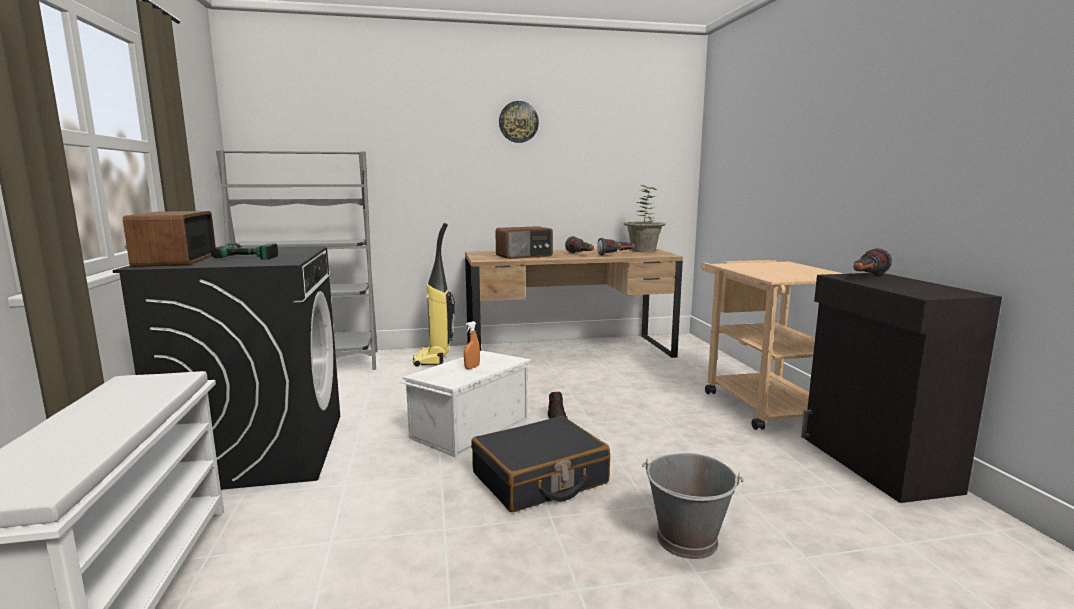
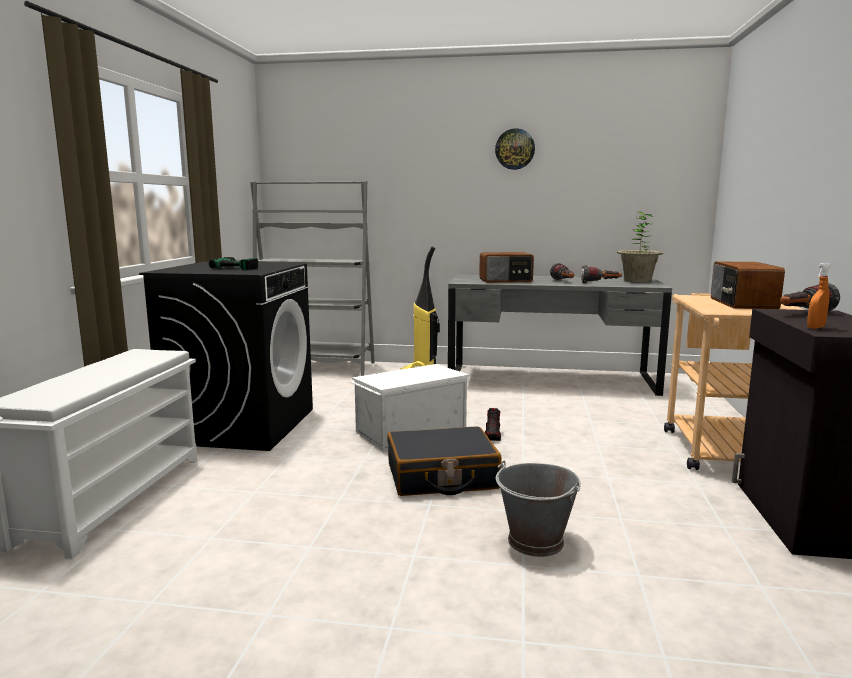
camera: 20 degrees right, 0 degrees up
radio [123,211,216,267] -> radio moved to [711,261,785,309]
orange spray bottle [464,321,480,369] -> orange spray bottle moved to [807,262,831,329]
brown desk [465,249,683,358] -> grey desk [448,275,672,396]

